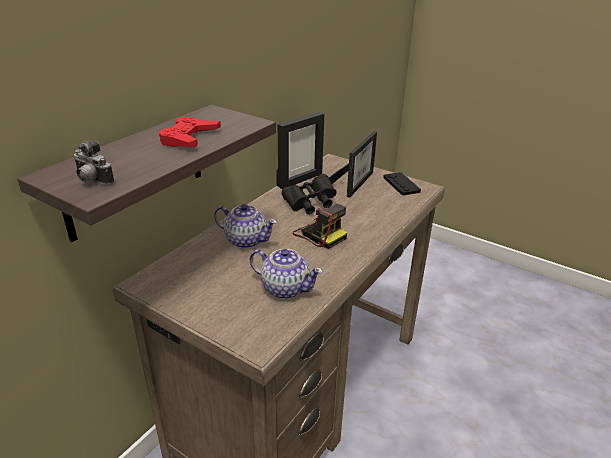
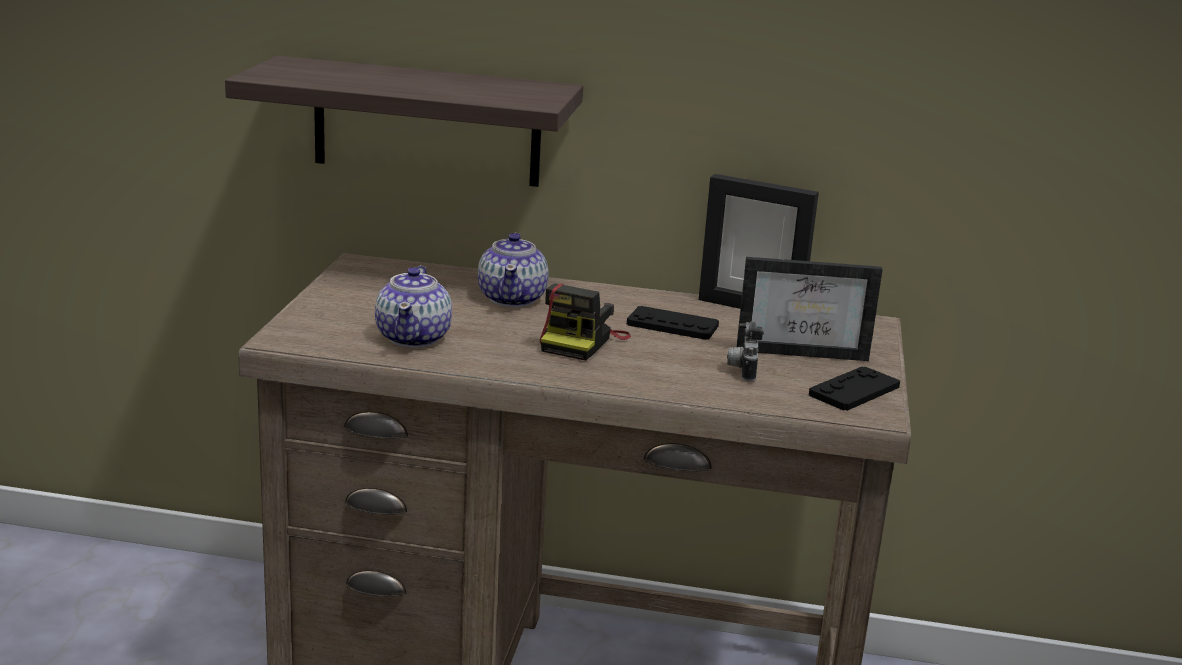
camera: 65 degrees right, 10 degrees down
camera [74,140,114,185] -> camera moved to [727,322,764,381]
red game controller [159,117,221,147] -> none
black binoculars [281,174,337,215] -> black game controller [627,306,719,340]

